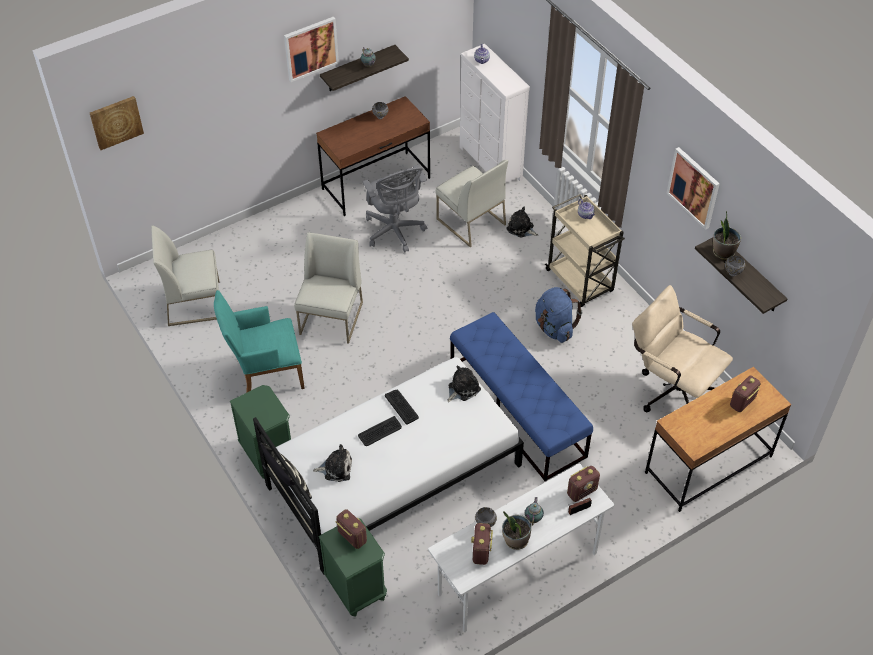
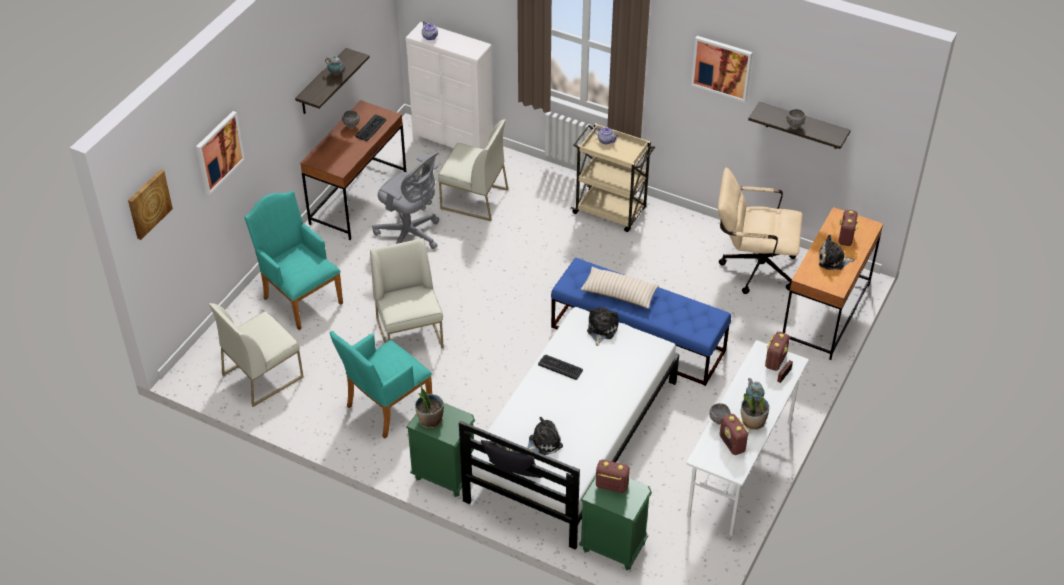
camera: 30 degrees left, 5 degrees down
picture [284,17,339,82] -> picture moved to [196,111,245,195]
keyboard [358,416,402,446] -> keyboard moved to [356,114,386,141]
plush toy [506,207,538,238] -> plush toy moved to [819,235,855,270]
blue backpack [535,287,582,343] -> none
potted plant [713,211,741,260] -> potted plant moved to [415,381,444,429]
none -> turquoise armchair [245,191,343,330]
none -> beige pillow [581,267,659,309]

